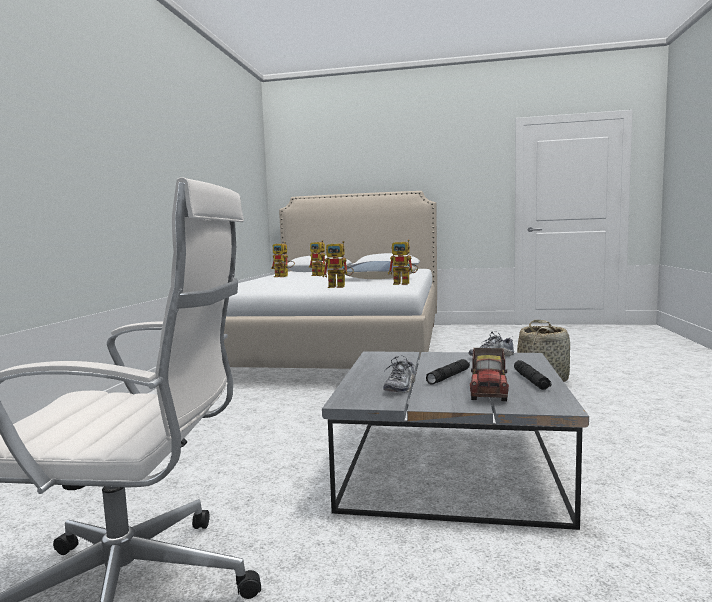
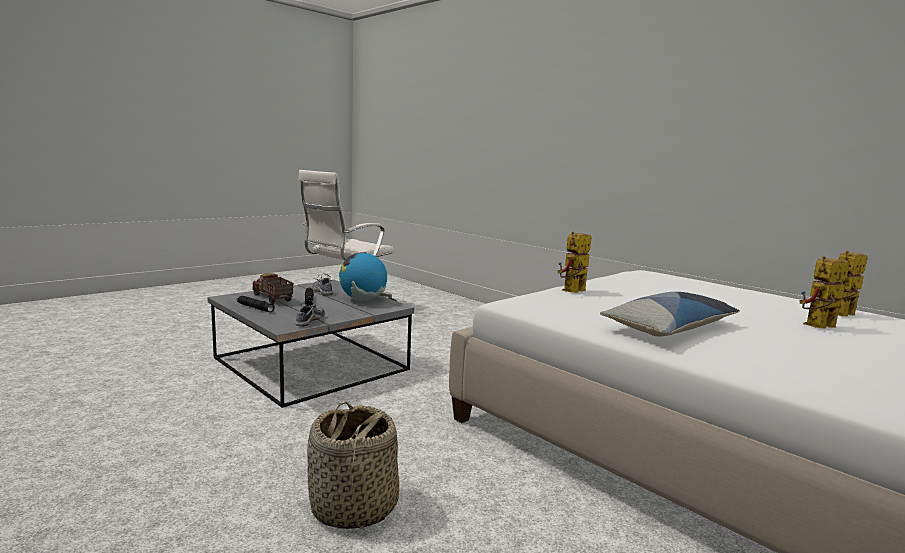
camera: 125 degrees right, 5 degrees up
toy robot [388,239,418,285] -> none
none -> globe [339,252,387,301]

